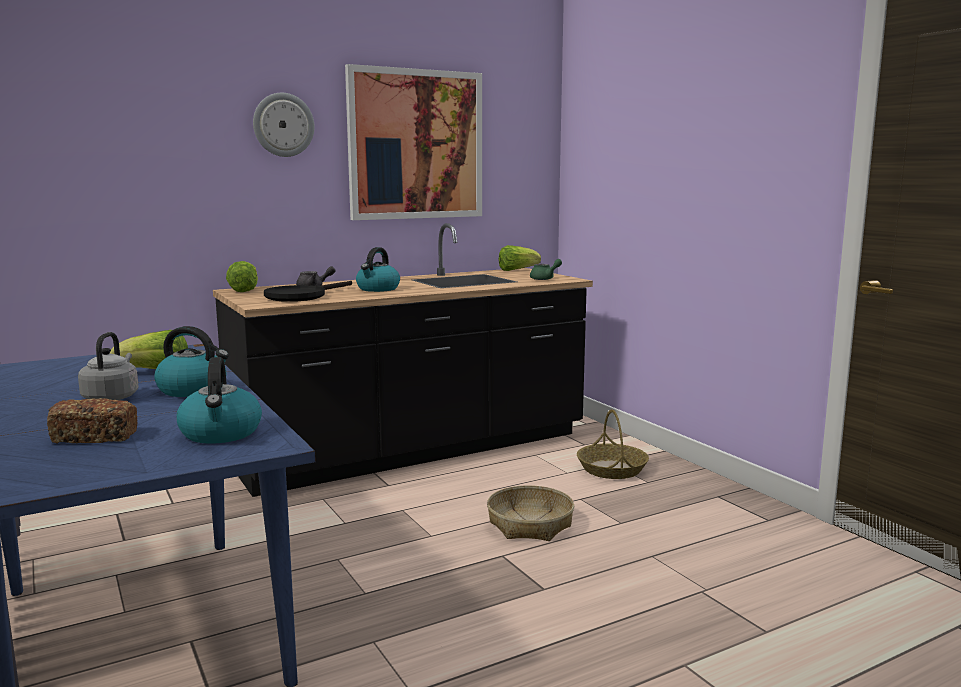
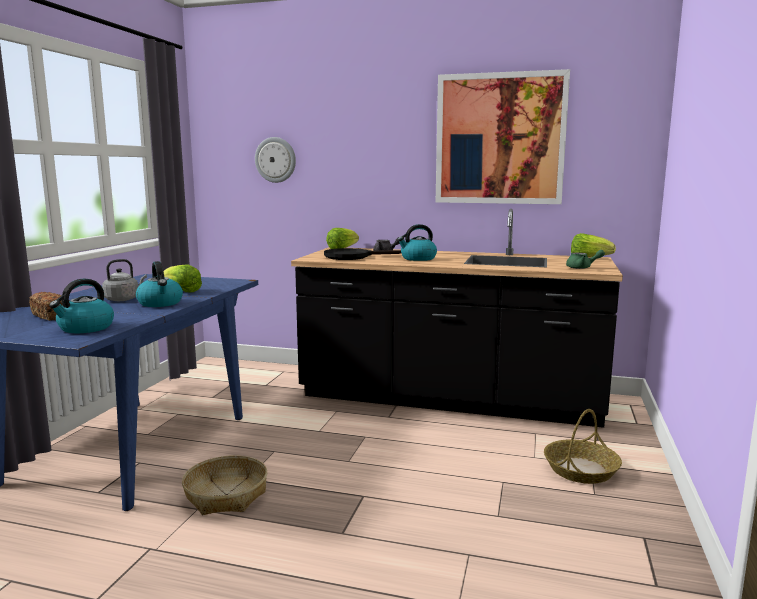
camera: 45 degrees right, 0 degrees up
wall clock [253,93,315,157] -> wall clock moved to [255,137,296,183]
basket [487,485,574,541] -> basket moved to [182,455,267,515]

